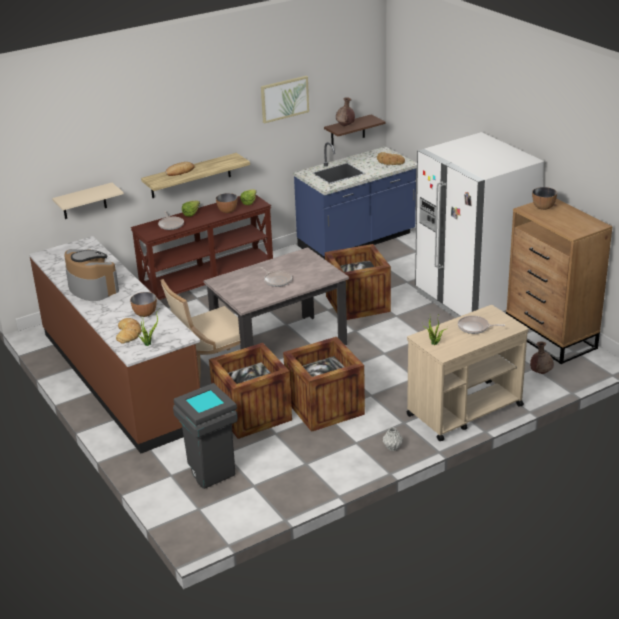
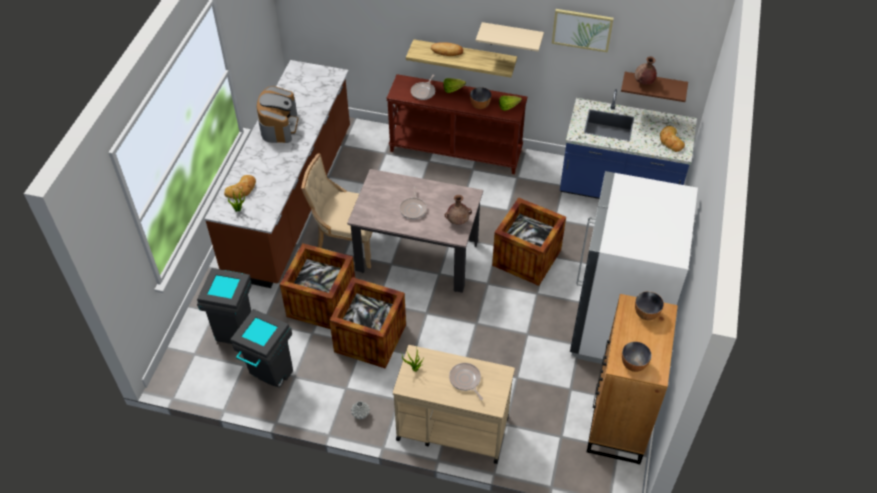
camera: 45 degrees right, 20 degrees up
beige shelf [52,183,124,219] -> beige shelf moved to [476,22,544,52]
bowl [130,292,157,317] -> bowl moved to [622,342,652,372]
brown vase [530,342,554,374] -> brown vase moved to [445,195,472,225]
none -> grey trash can [230,309,293,388]

